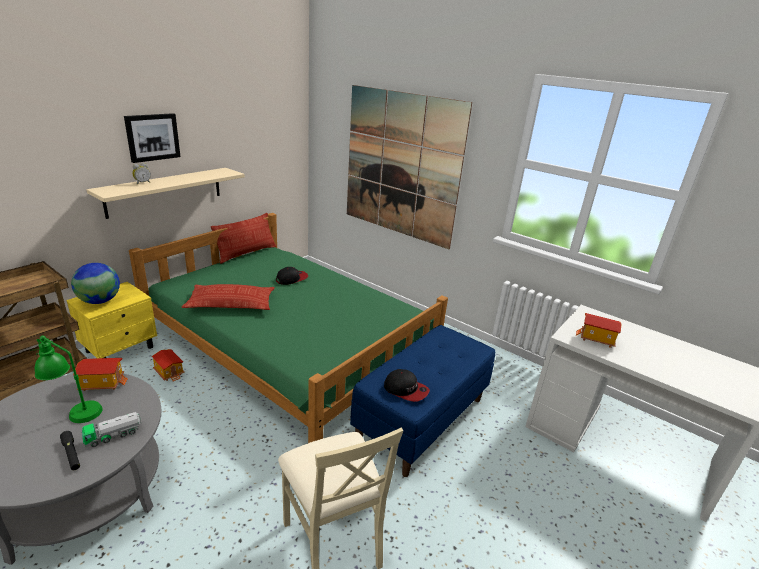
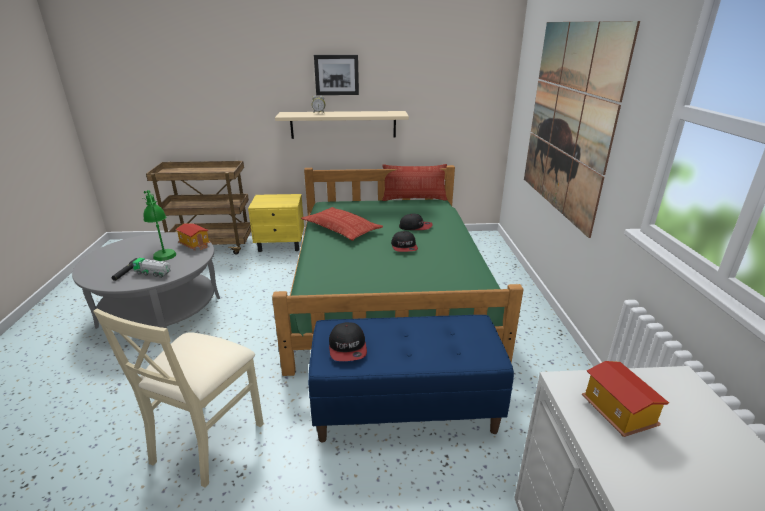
camera: 50 degrees right, 0 degrees up
globe [71,263,120,304] -> none
toy house [151,349,185,381] -> none
none -> cap [391,231,418,252]

